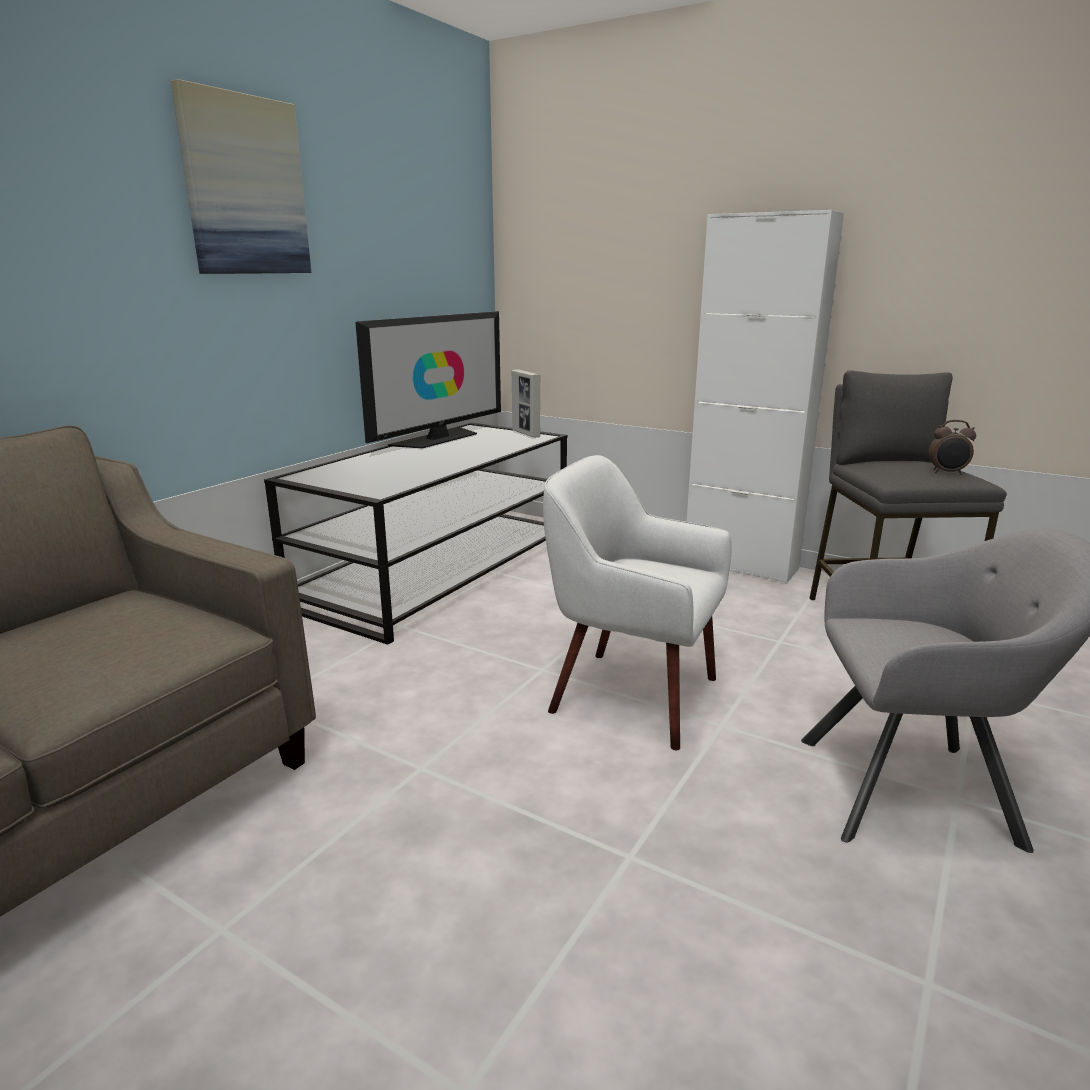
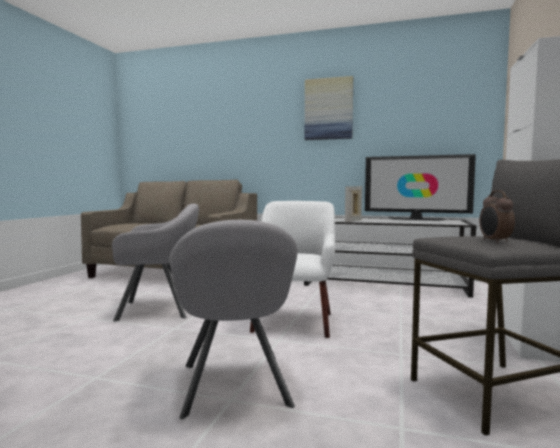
camera: 75 degrees right, 15 degrees down
picture frame [512,369,541,438] -> picture frame moved to [345,186,362,222]
none -> grey armchair [112,204,199,322]

